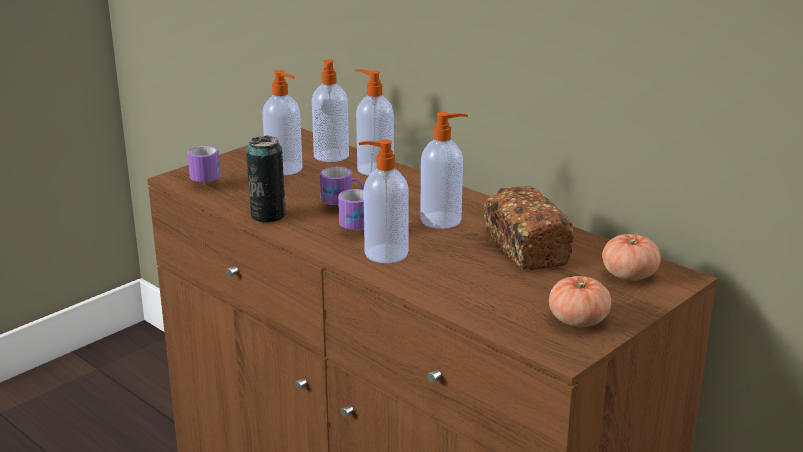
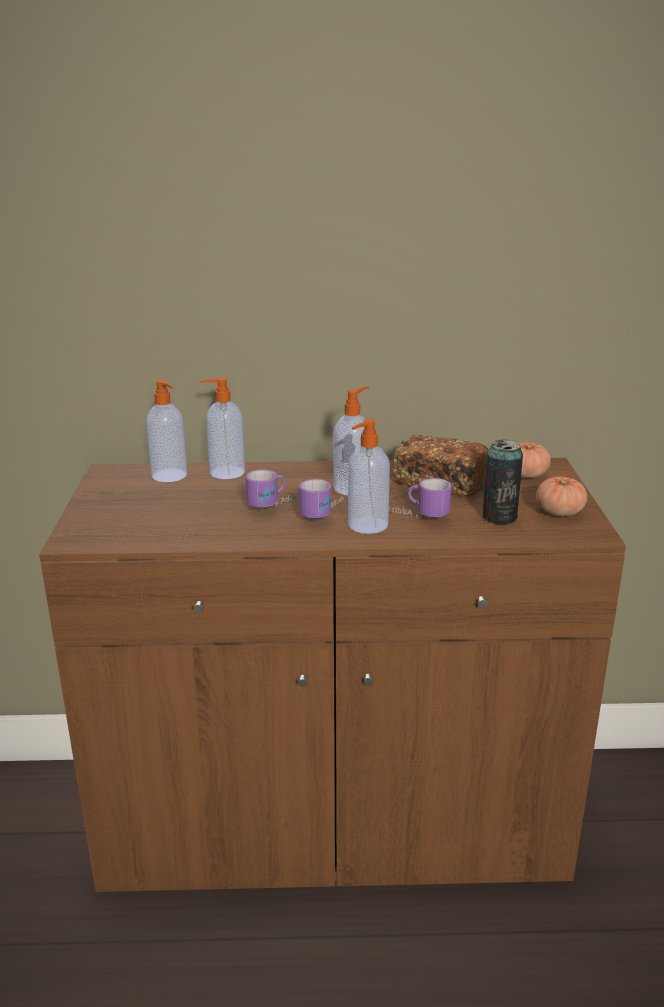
camera: 45 degrees left, 0 degrees up
mug [187,146,220,184] -> mug moved to [389,478,452,519]
can [246,136,287,223] -> can moved to [482,439,523,524]
soap dispenser [262,70,302,175] -> none

